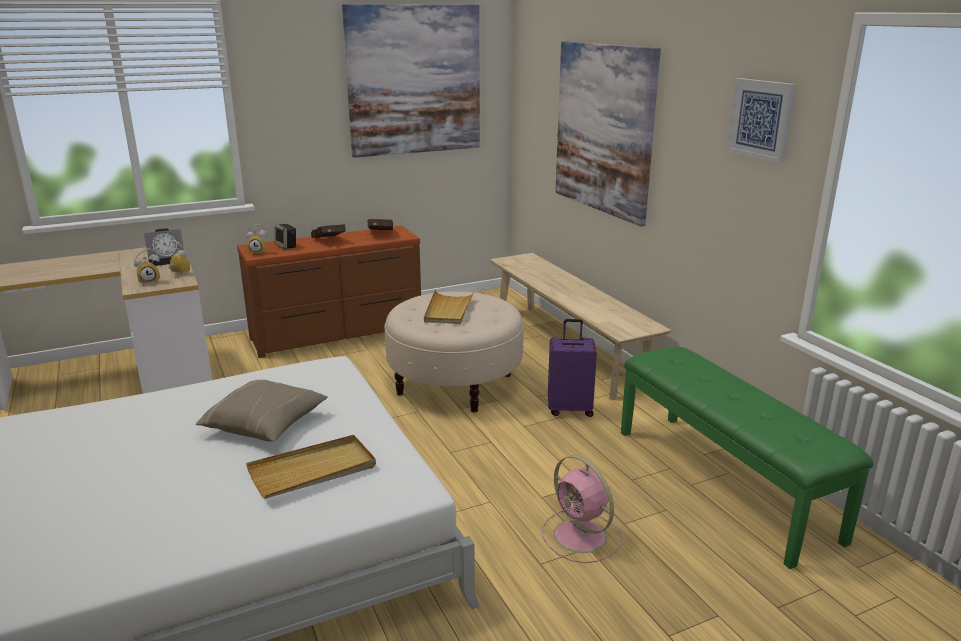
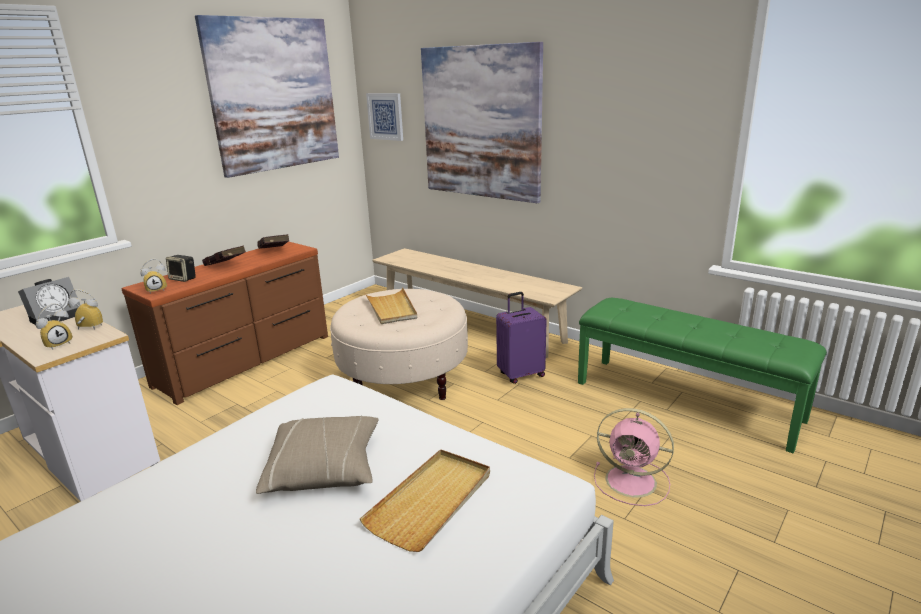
camera: 25 degrees left, 0 degrees up
picture [727,78,796,163] -> picture moved to [366,93,403,141]

